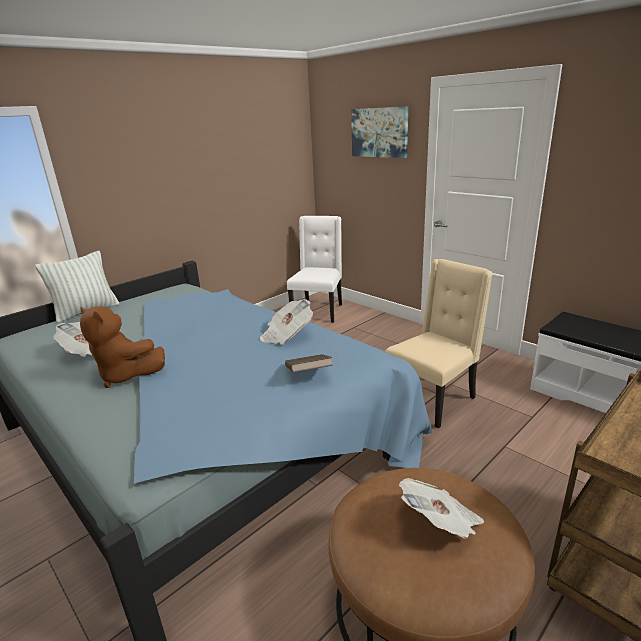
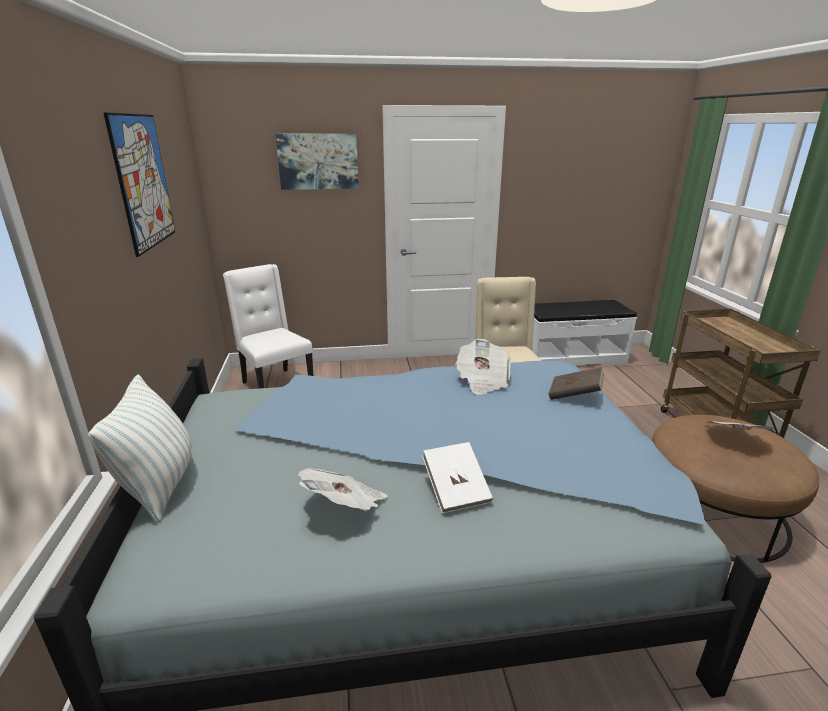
camera: 55 degrees left, 0 degrees up
brown plush toy [80,306,165,388] -> white book [422,442,493,514]
none -> picture [104,113,175,257]

